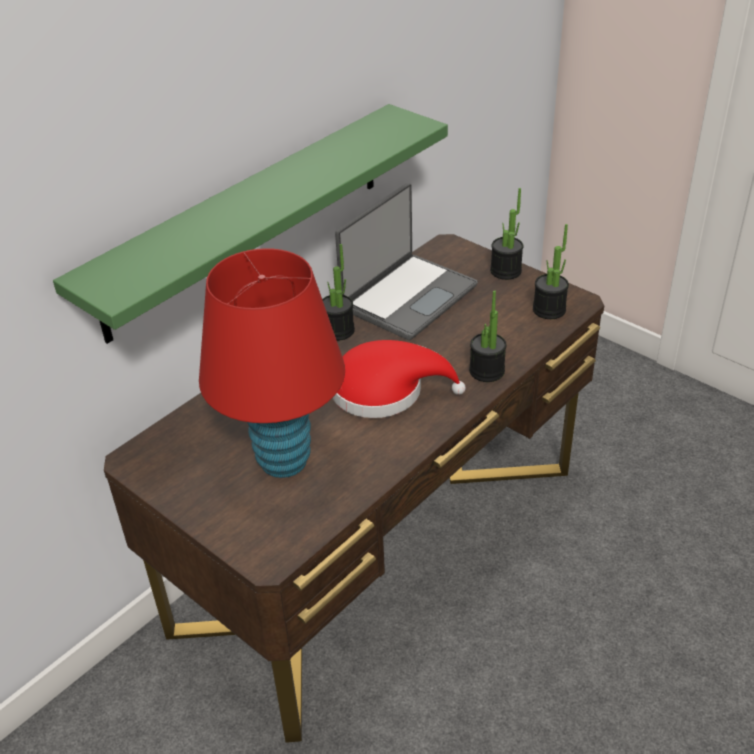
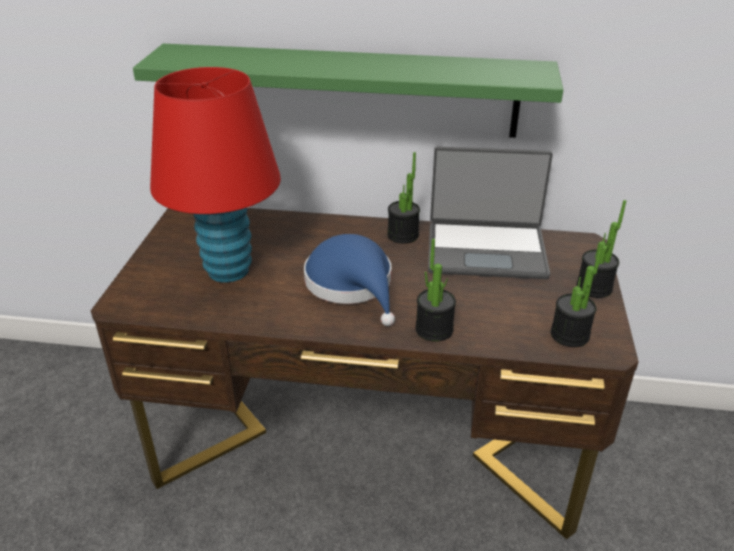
camera: 55 degrees right, 5 degrees down
red hat [333,340,466,418] -> blue hat [304,234,395,326]

